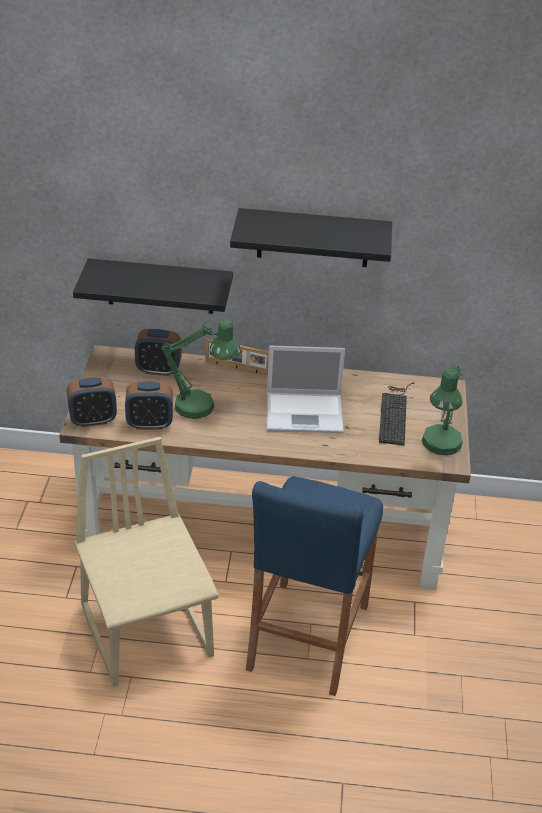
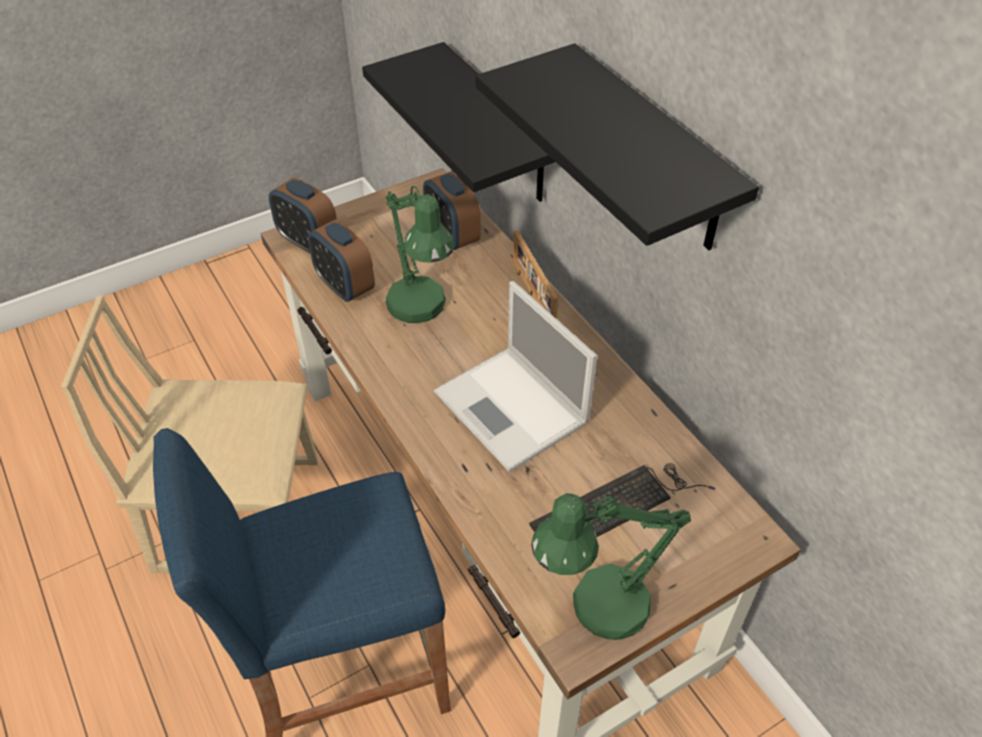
camera: 55 degrees right, 10 degrees up
beige chair [74,437,219,687] -> beige chair turned 120 degrees counterclockwise [61,296,318,574]

